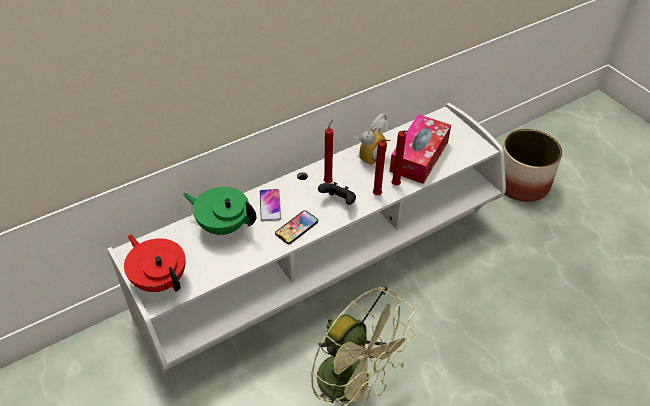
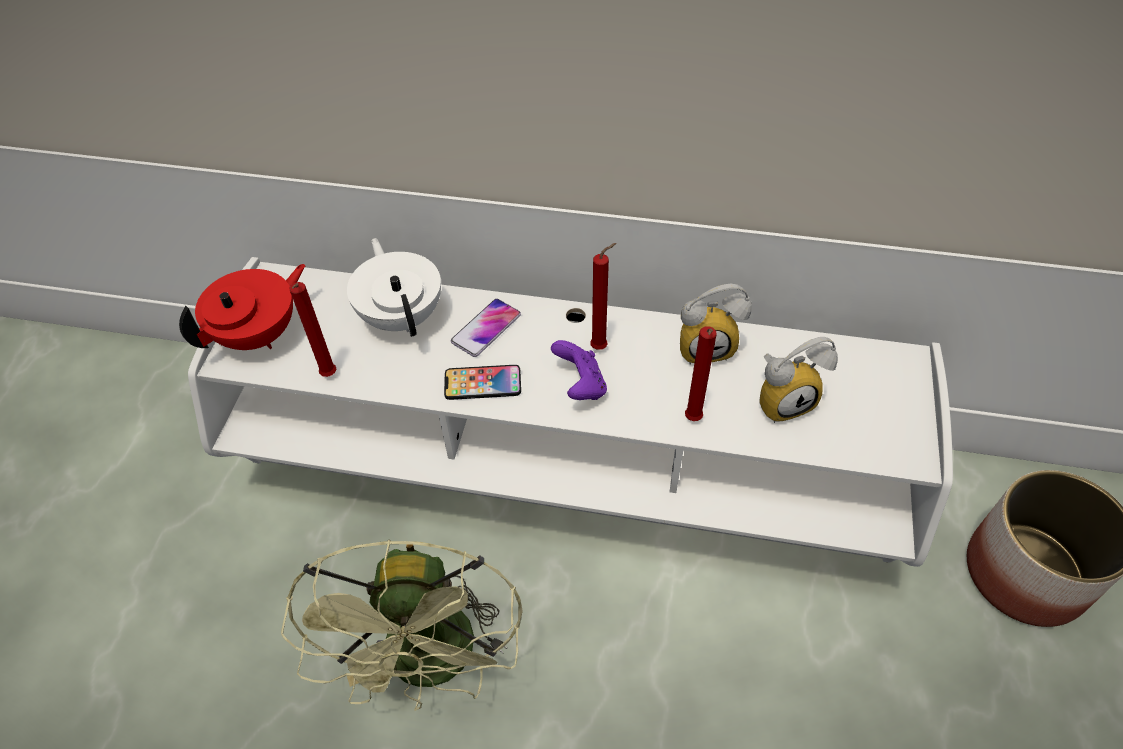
camera: 45 degrees right, 5 degrees up
red teapot [124,235,186,292] -> red teapot turned 45 degrees clockwise [179,264,306,350]
green teapot [183,187,256,235] -> white teapot [347,238,441,337]
black game controller [318,182,356,205] -> purple game controller [551,340,607,400]
red candle [373,139,390,195] -> red candle moved to [289,282,336,377]
tissue box [389,114,451,184] -> alarm clock [759,337,838,423]

